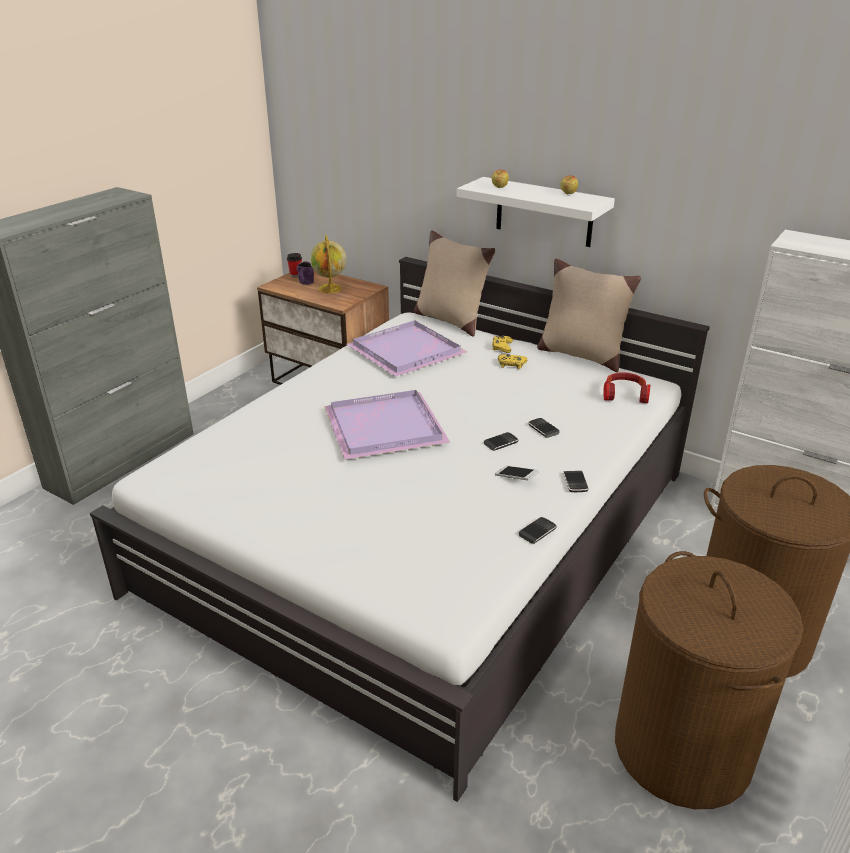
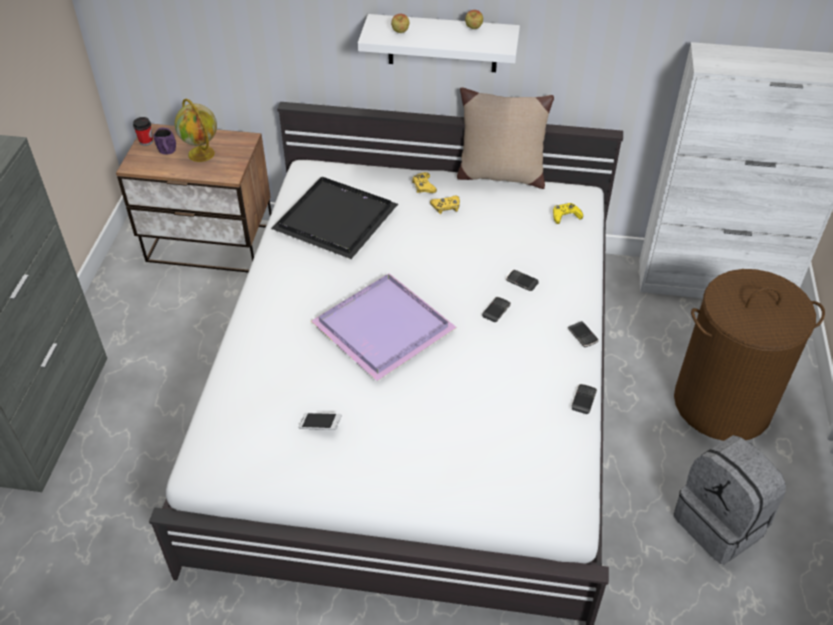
camera: 25 degrees left, 15 degrees up
purple tray [347,320,467,377] -> black tray [271,177,398,259]
beige pillow [414,230,495,337] -> none
phone [495,466,539,480] -> phone moved to [298,413,342,430]
headphones [603,372,650,403] -> yellow game controller [553,203,583,224]
brown laundry basket [615,551,803,809] -> grey backpack [674,435,786,564]

